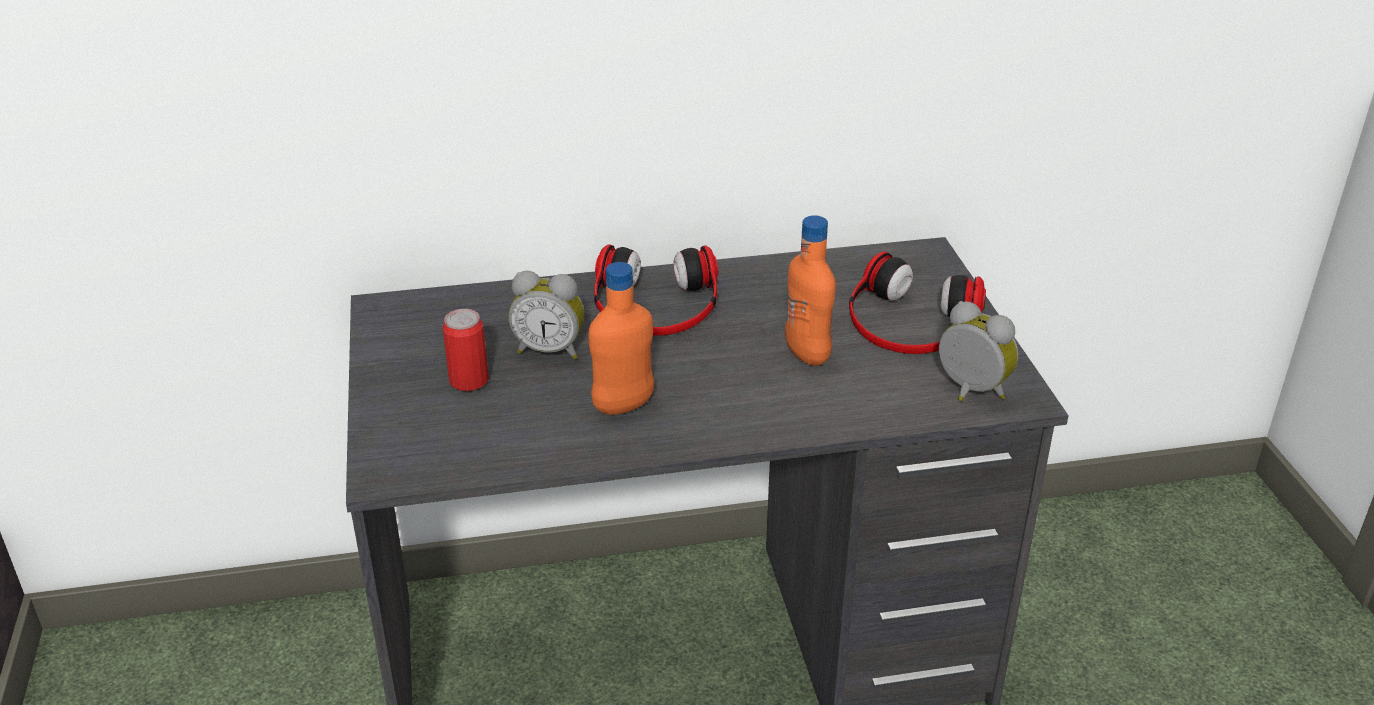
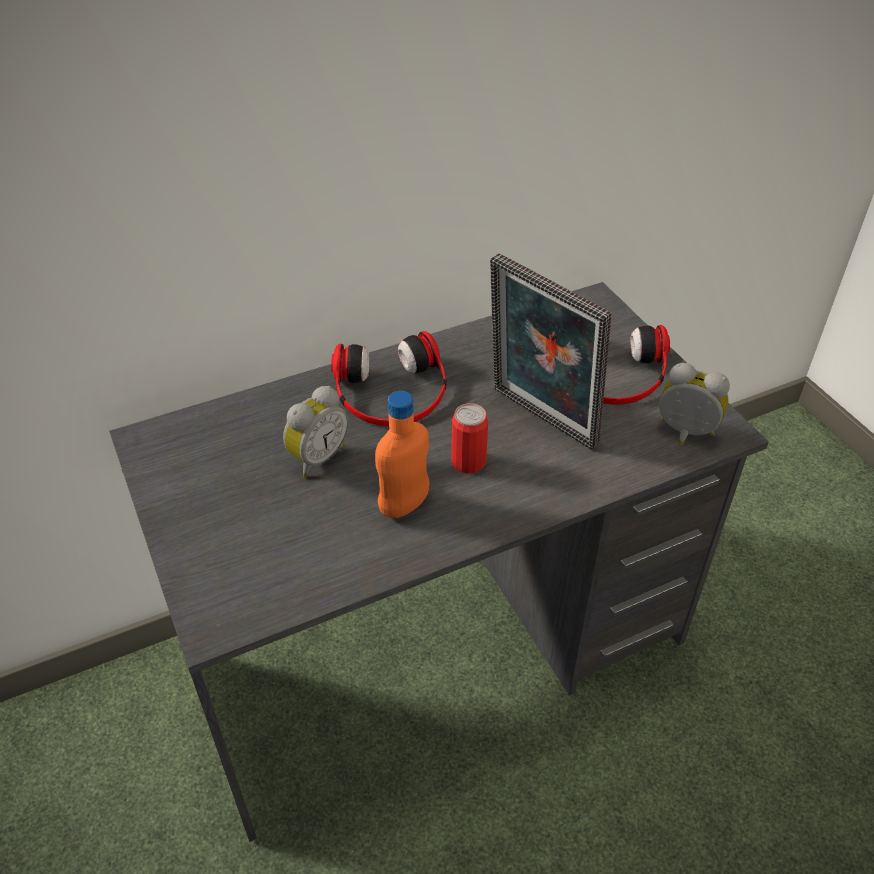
camera: 15 degrees left, 10 degrees up
can [443,309,489,391] -> can moved to [451,403,488,474]
alarm clock [508,271,584,359] -> alarm clock turned 45 degrees counterclockwise [283,386,348,477]
orange bottle [785,215,836,366] -> picture frame [490,253,611,450]

